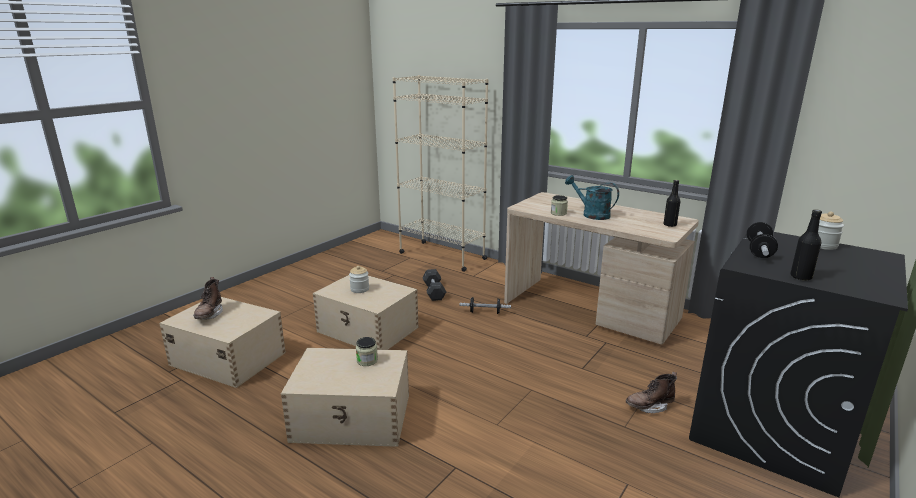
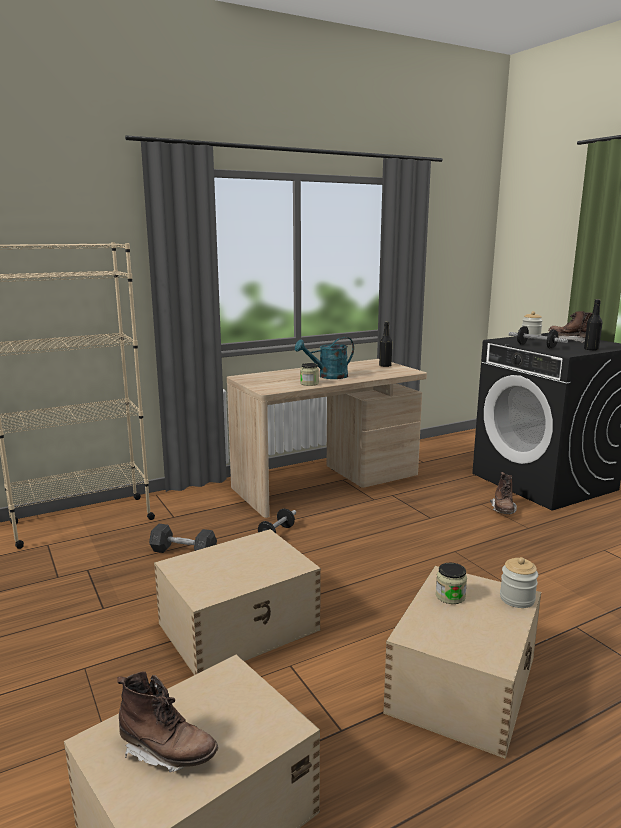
camera: 65 degrees left, 5 degrees down
jar [349,266,369,293] -> jar moved to [500,557,538,608]
none -> brown boot [548,311,592,343]

